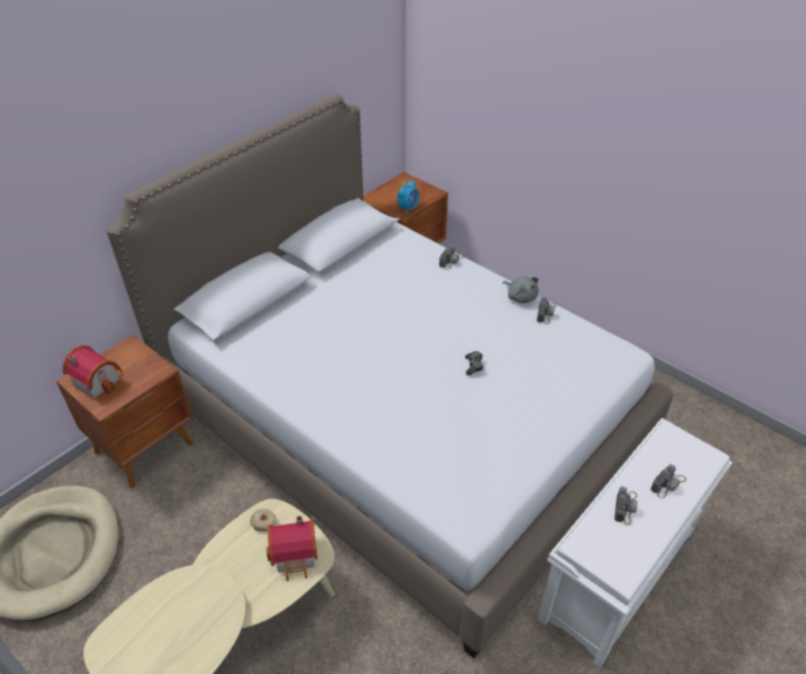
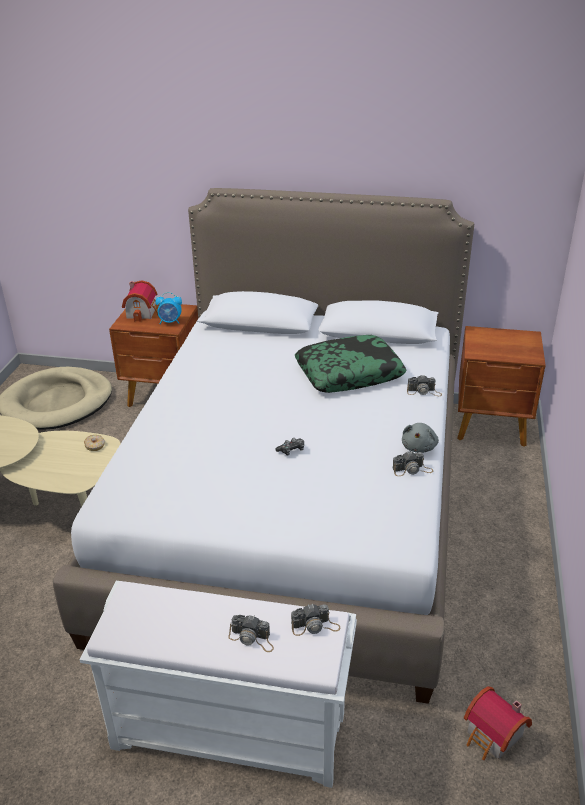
camera: 60 degrees right, 10 degrees down
toy house [266,515,318,581] -> toy house moved to [464,686,532,760]
alarm clock [397,180,419,214] -> alarm clock moved to [156,292,182,324]
camera [614,486,638,525] -> camera moved to [291,604,341,636]
none -> pillow [295,335,406,393]

